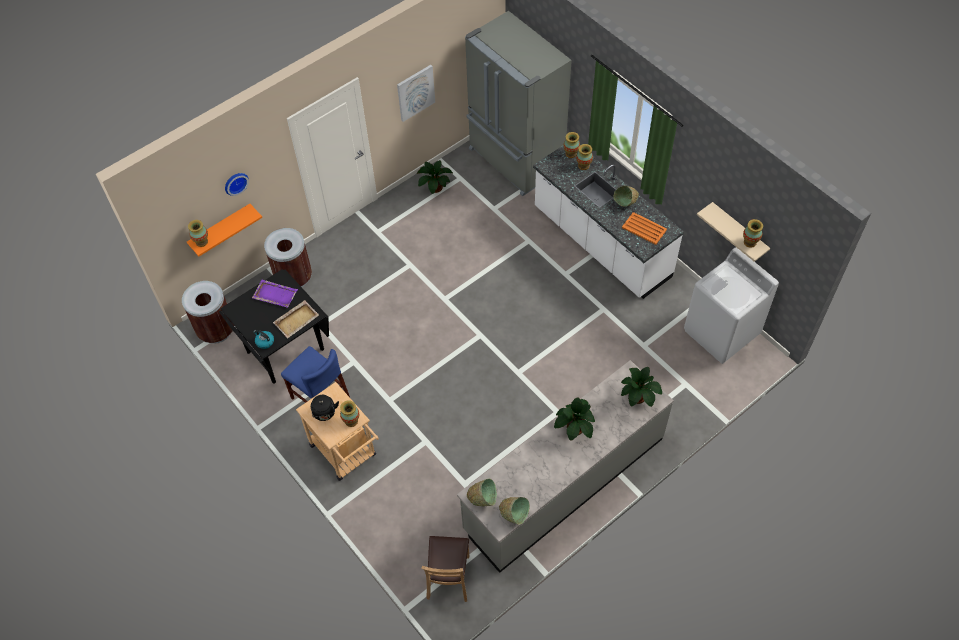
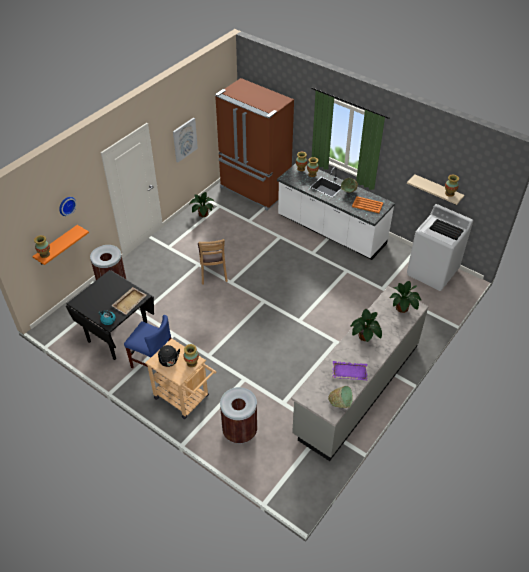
camera: 15 degrees left, 10 degrees down
brown trash can [182,281,233,344] -> brown trash can moved to [220,387,257,444]
purple tray [252,279,298,308] -> purple tray moved to [332,361,367,380]
brown chair [421,536,469,602] -> brown chair moved to [198,239,228,285]
grey fridge [465,11,572,197] -> brown fridge [215,78,294,210]
green bowl [467,478,497,507] -> none
none -> black tray [429,219,464,241]

